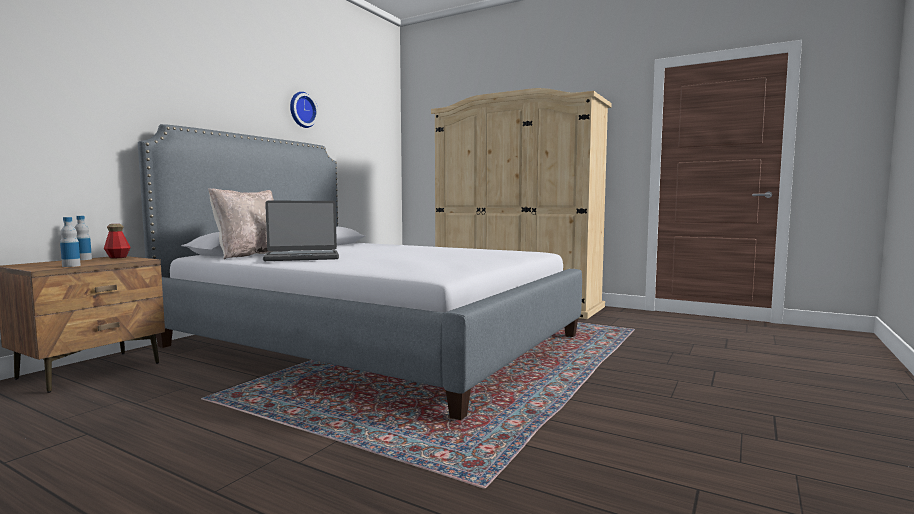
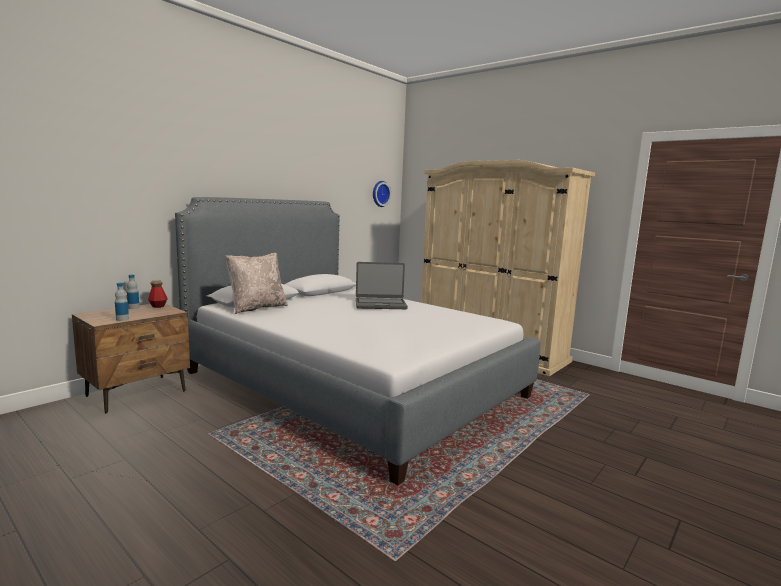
camera: 10 degrees right, 5 degrees up
laptop [263,201,339,261] -> laptop moved to [356,262,408,309]
wall clock [290,92,318,128] -> wall clock moved to [373,181,391,207]

